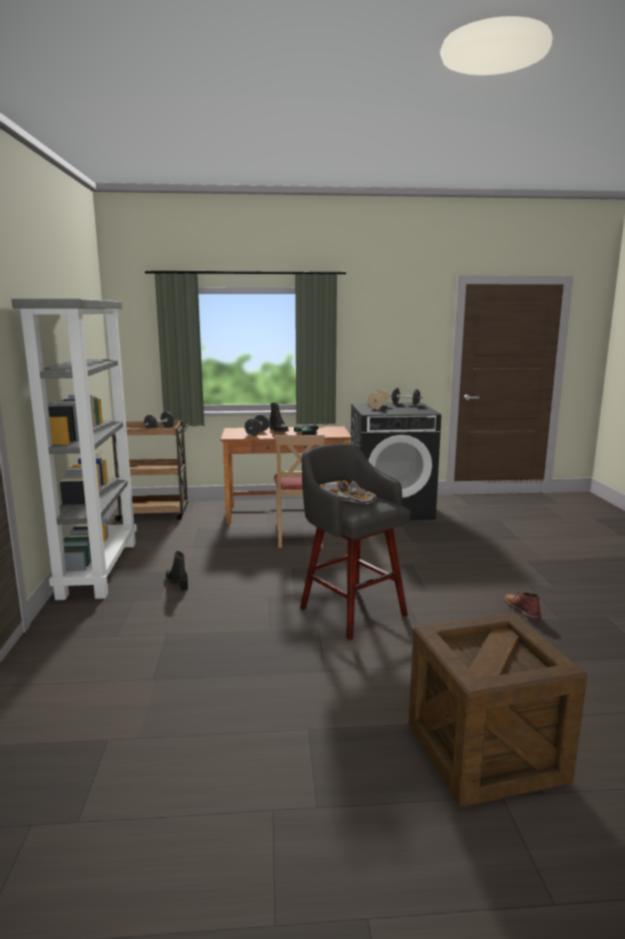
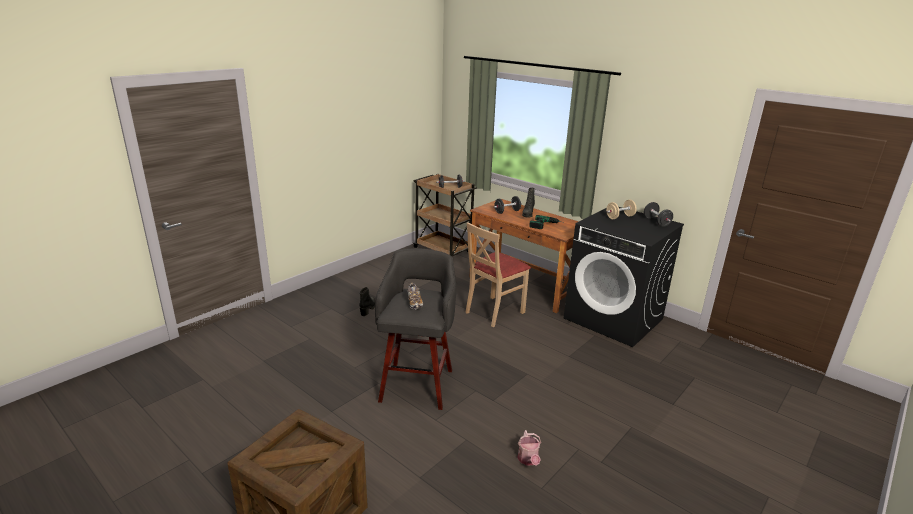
camera: 45 degrees right, 10 degrees up
grey bookcase [12,299,137,600] -> none
brown boot [504,591,541,621] -> watering can [518,430,541,466]

